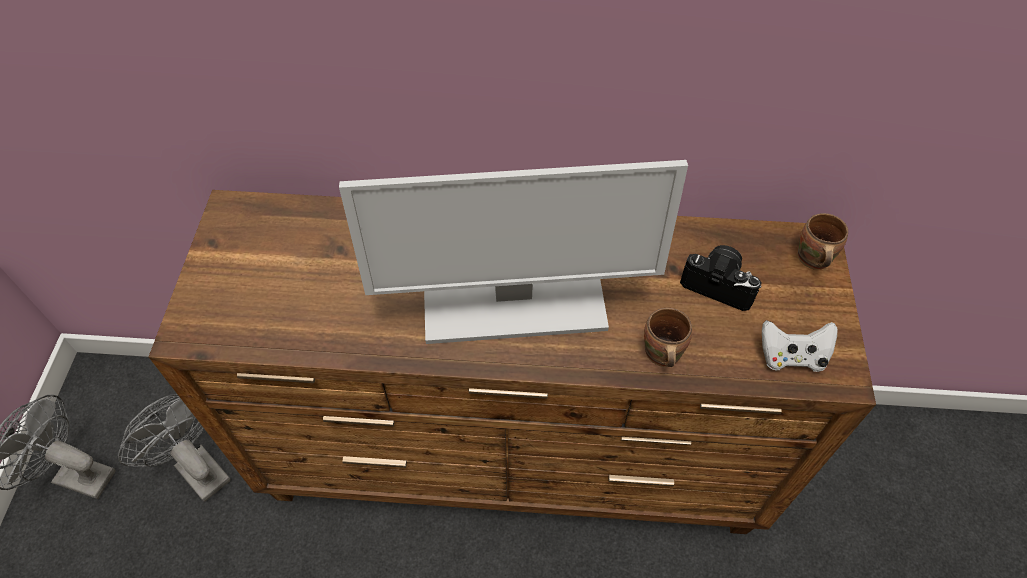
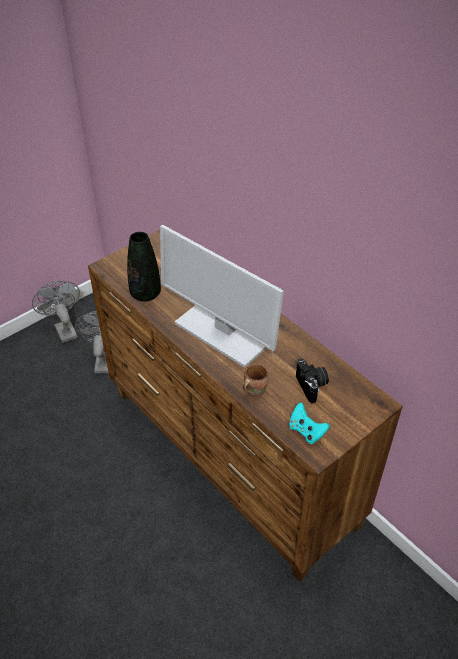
camera: 45 degrees right, 10 degrees down
white game controller [762,320,837,372] -> turquoise game controller [289,403,330,444]
brown mug [798,213,848,270] -> none
none -> black vase [127,232,161,301]

